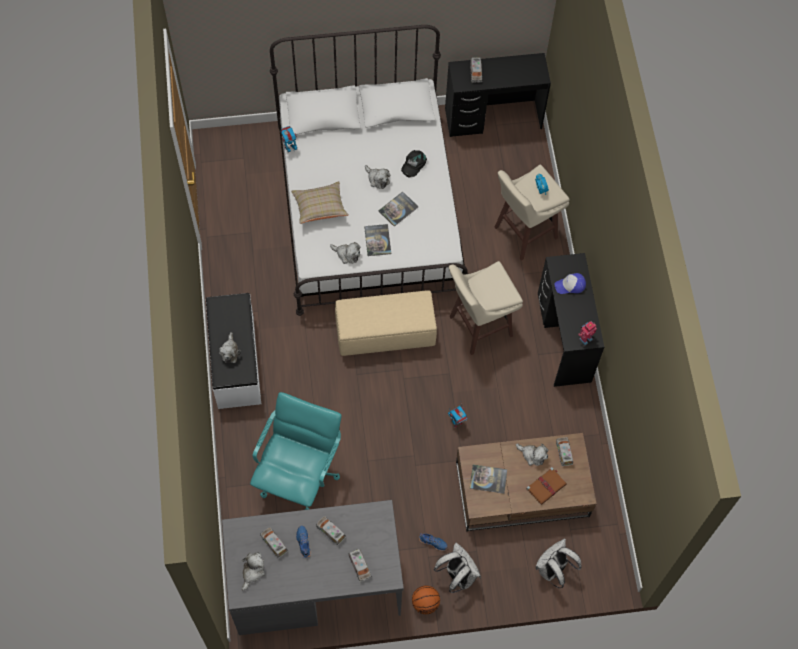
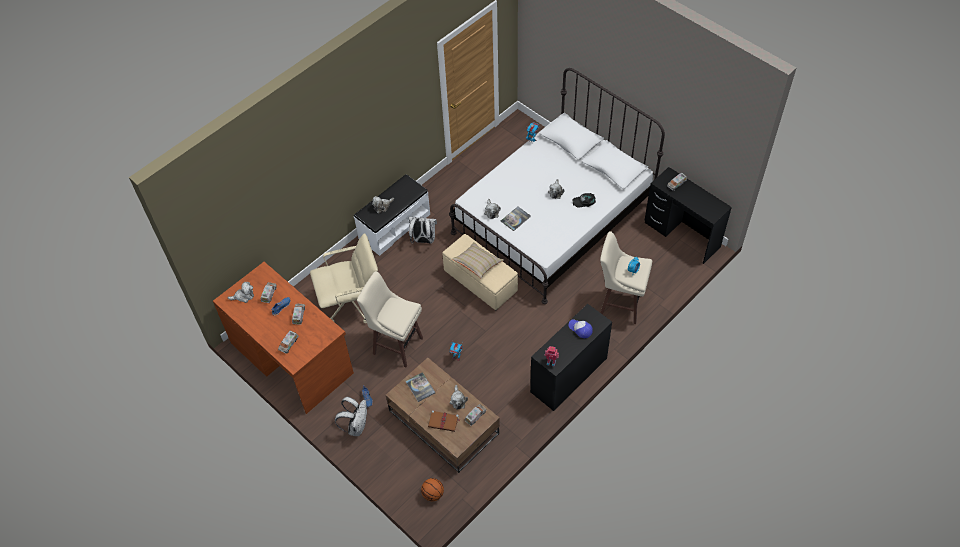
camera: 55 degrees right, 10 degrees down
grey desk [222,500,404,635] -> brown desk [213,262,354,414]
turquoise office chair [250,392,342,510] -> beige office chair [310,233,378,323]
beige pillow [291,181,349,224] -> beige pillow moved to [452,242,504,278]
book [378,191,418,226] -> none
basketball [412,585,440,614] -> basketball moved to [421,478,444,501]
beige stool [449,261,523,355] -> beige stool moved to [357,271,423,367]
white backpack [536,538,581,588] -> white backpack moved to [408,217,437,244]

